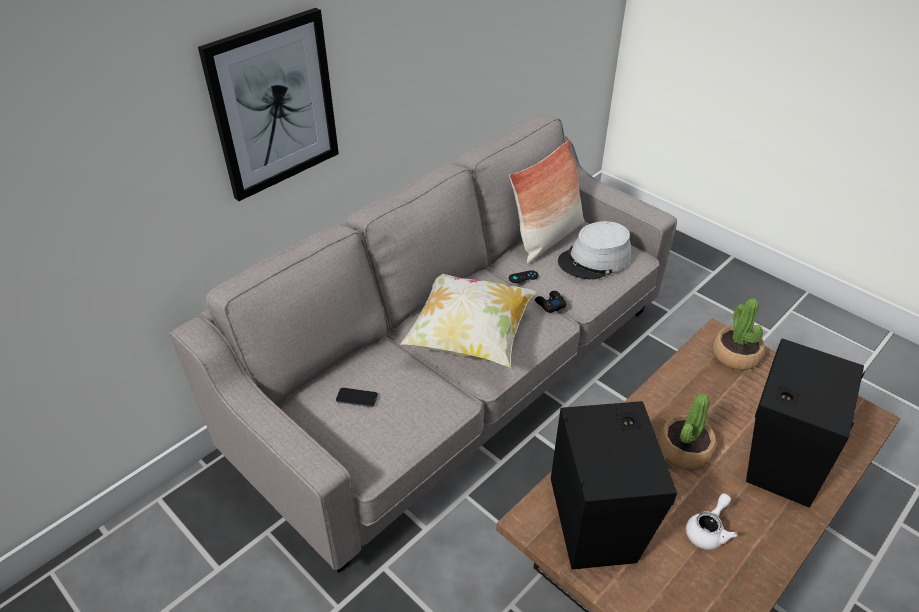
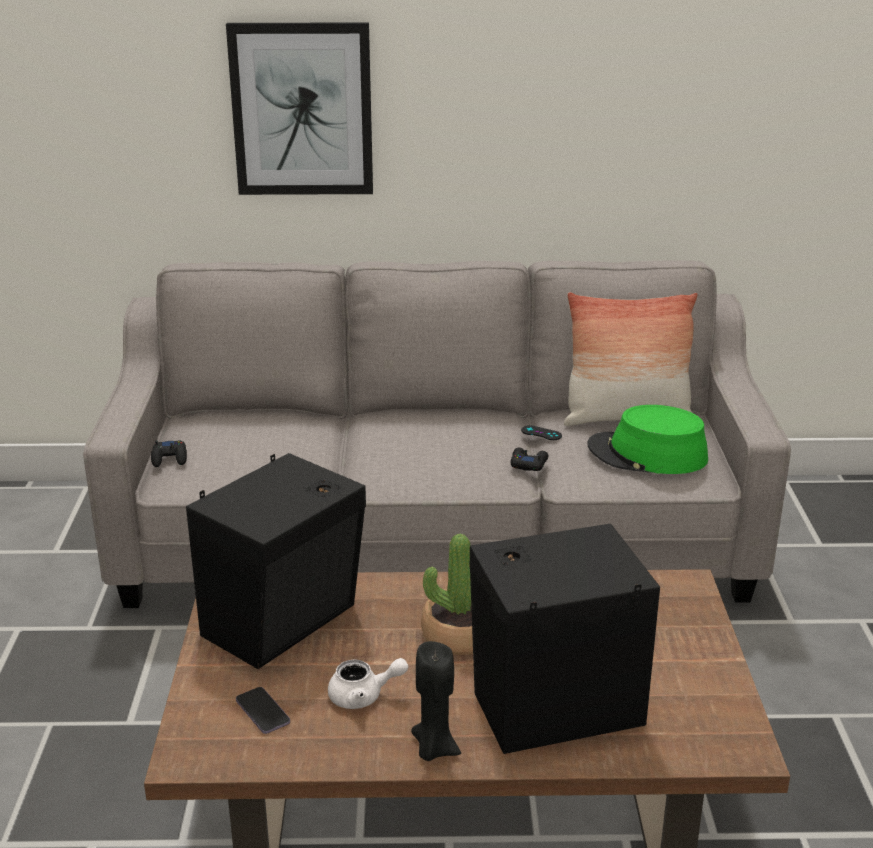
camera: 45 degrees right, 15 degrees down
phone [336,387,378,407] -> phone moved to [236,687,290,734]
pillow [400,274,536,368] -> none
grey hat [558,221,631,279] -> green hat [588,405,708,474]
potted plant [713,298,765,370] -> none
none -> black game controller [151,440,187,467]
none -> black candle [411,641,461,761]

